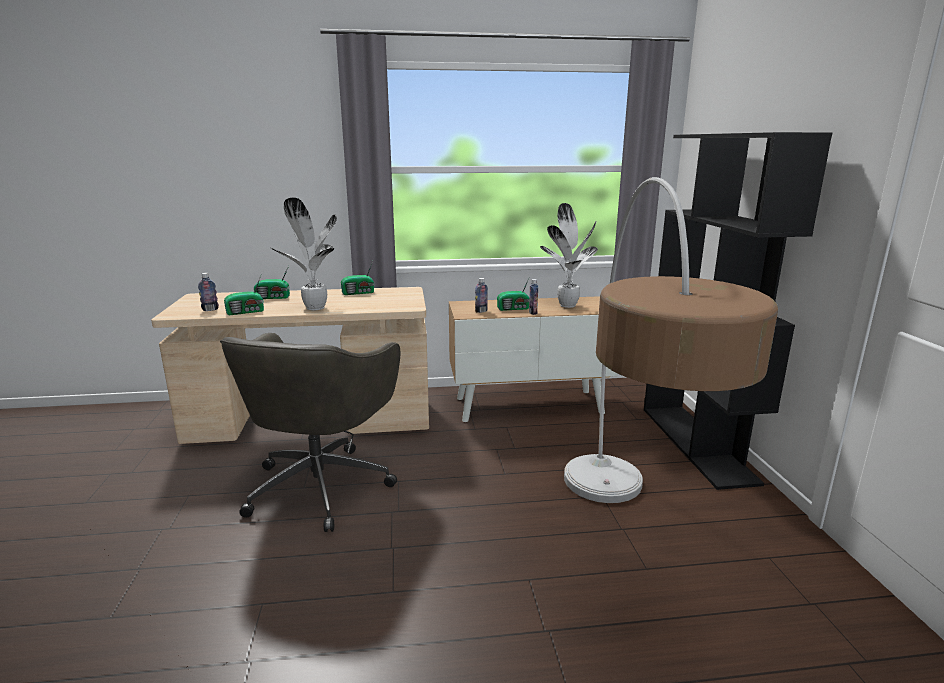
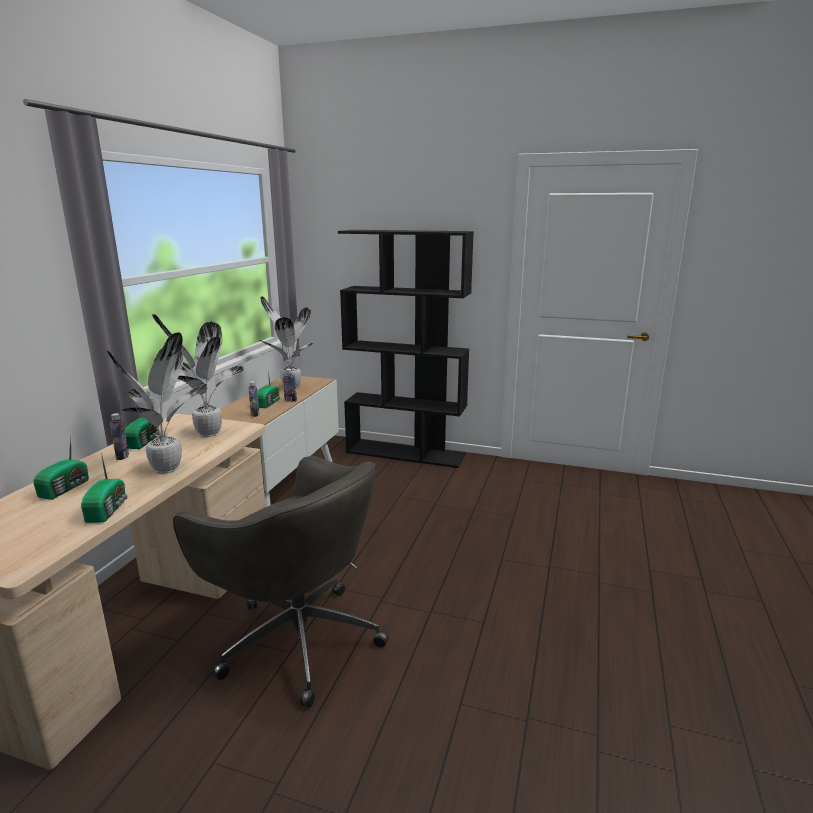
camera: 65 degrees left, 0 degrees up
bottle [198,273,219,311] -> bottle moved to [110,413,129,460]
floor lamp [564,177,778,503] -> none
none -> potted plant [153,314,244,437]

